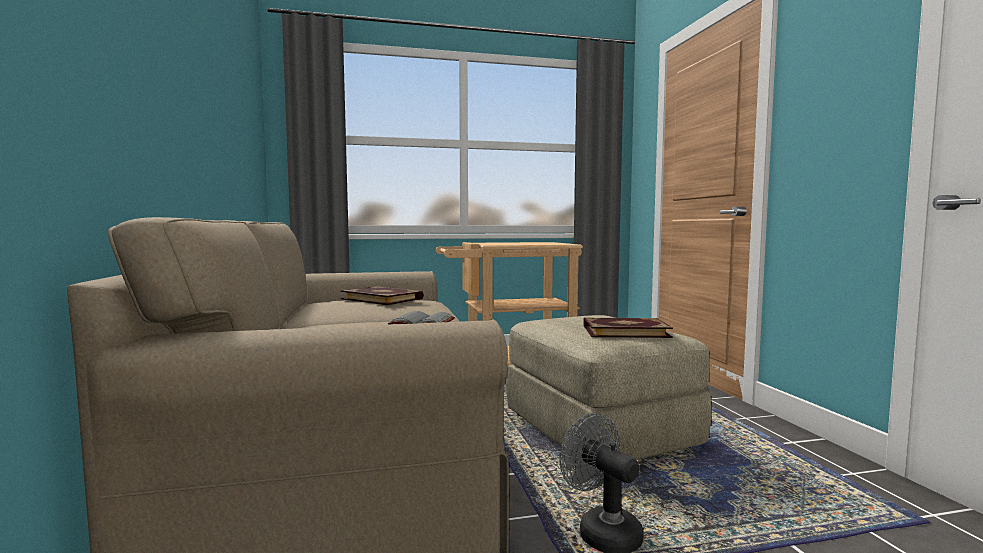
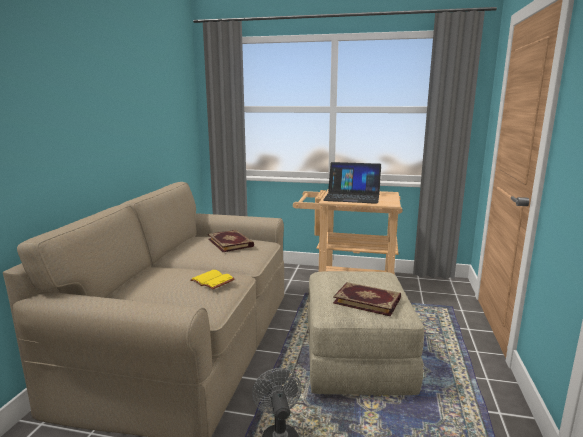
camera: 25 degrees right, 10 degrees up
grey book [388,311,455,325] -> yellow book [190,270,235,290]
none -> laptop [323,162,381,204]

